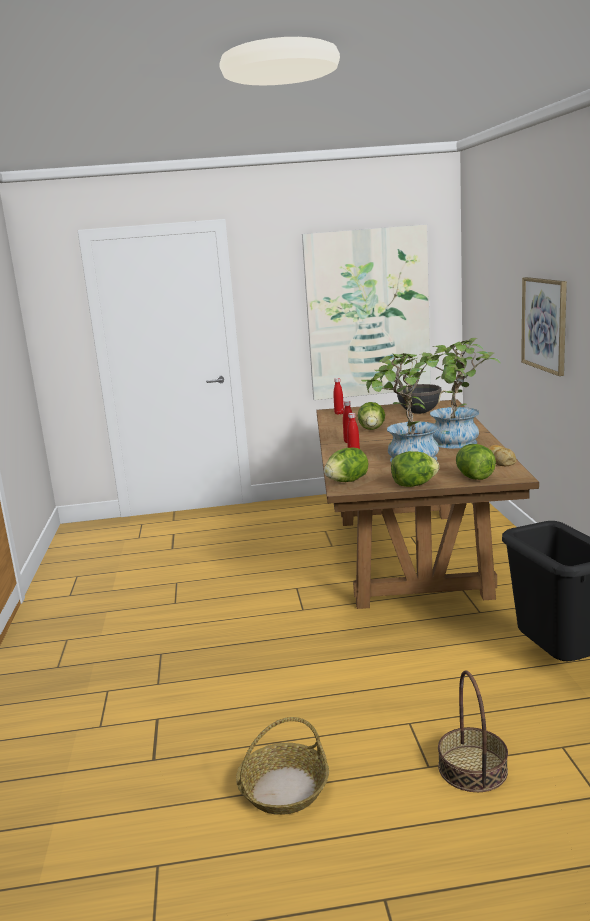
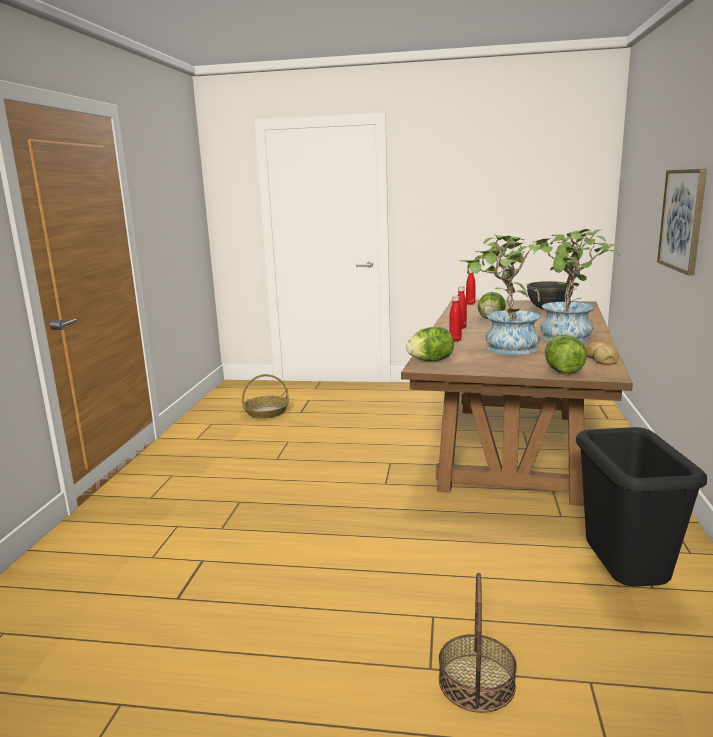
camera: 15 degrees right, 0 degrees up
basket [236,717,329,815] -> basket moved to [242,374,289,418]
picture [302,224,431,400] -> none
lettuce [391,451,439,487] -> none

